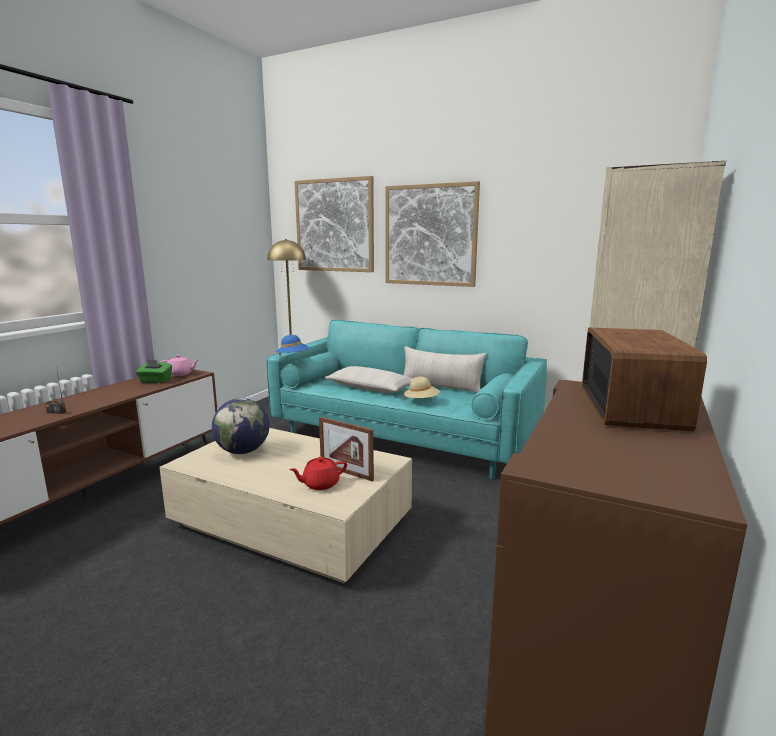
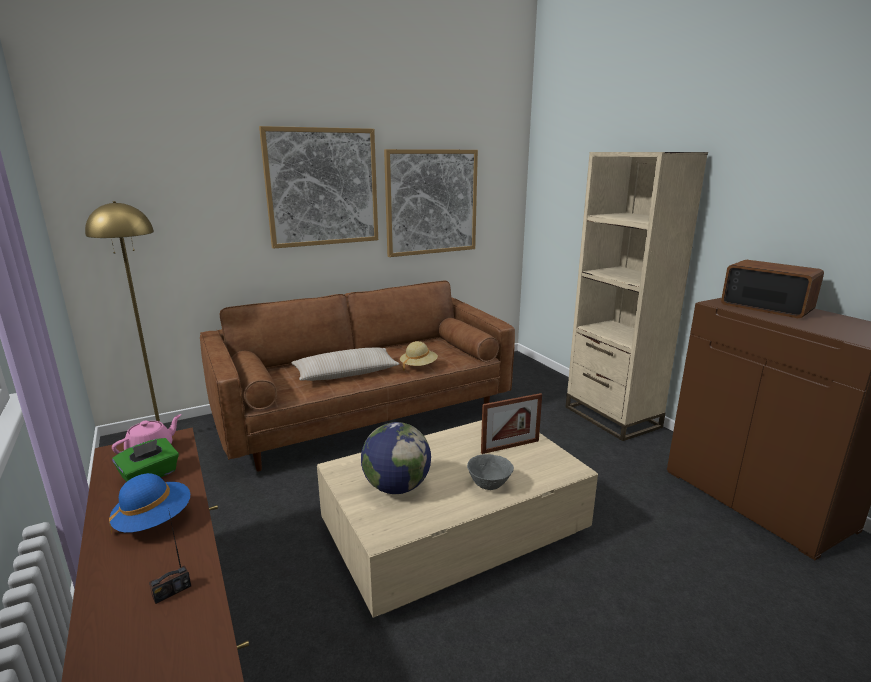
camera: 55 degrees left, 5 degrees up
turquoise sofa [267,320,547,480] -> brown sofa [200,280,515,472]
blue hat [276,335,310,356] -> blue hat moved to [109,473,190,534]
red teapot [289,457,347,490] -> none
picture [295,176,374,272] -> picture moved to [384,149,478,257]
beige pillow [404,346,487,393] -> none
none -> grey bowl [467,454,514,490]

